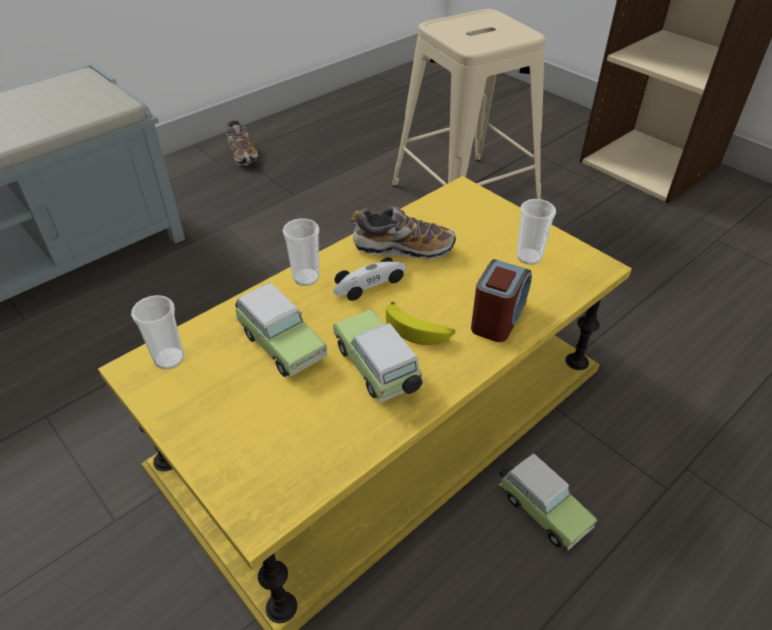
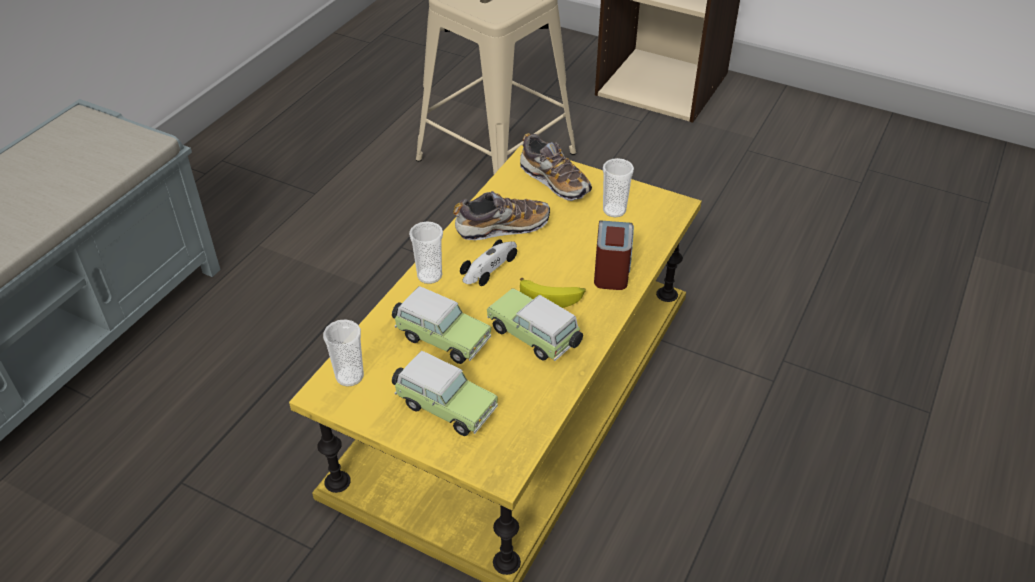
camera: 20 degrees left, 0 degrees up
shoe [226,119,258,166] -> shoe moved to [520,133,592,201]
toy car [499,453,597,550] -> toy car moved to [392,350,498,436]

